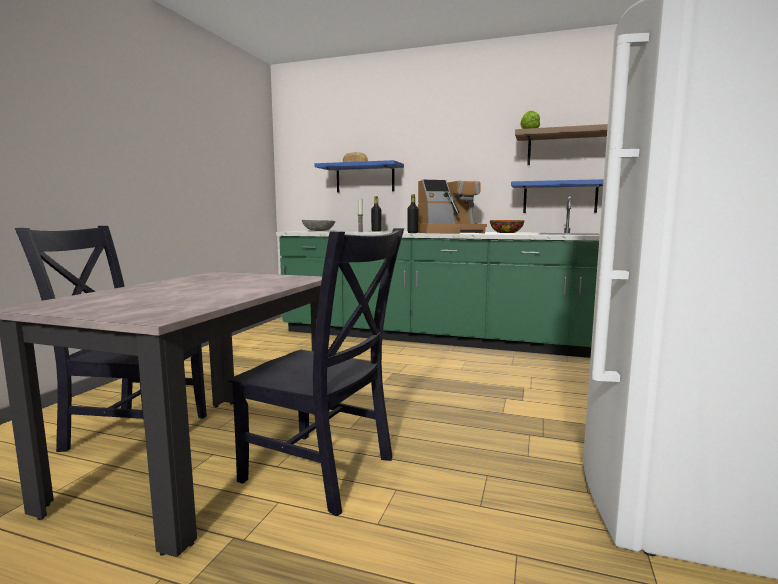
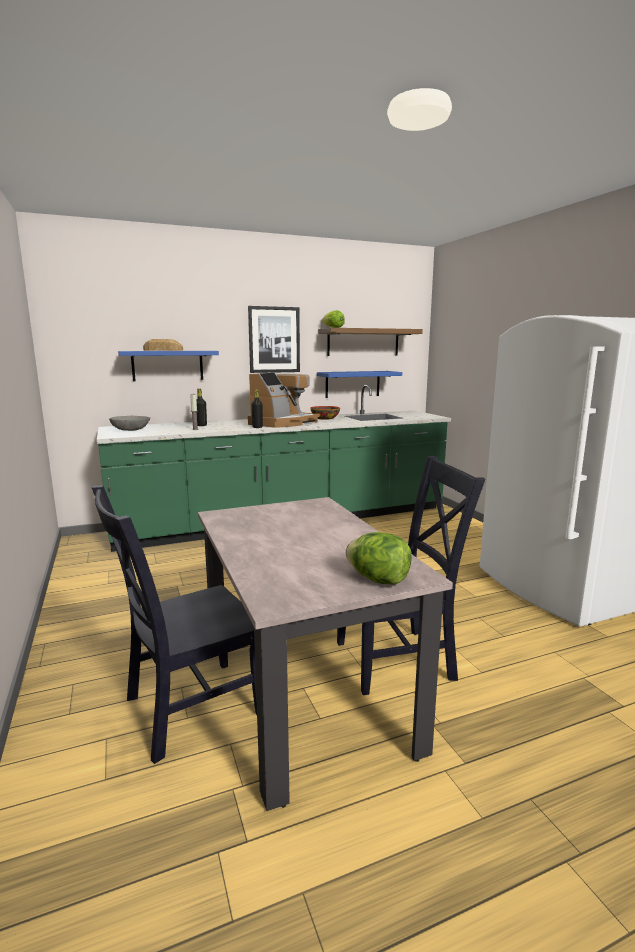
camera: 40 degrees left, 5 degrees up
none -> picture [248,306,300,373]
none -> lettuce [345,532,412,585]

